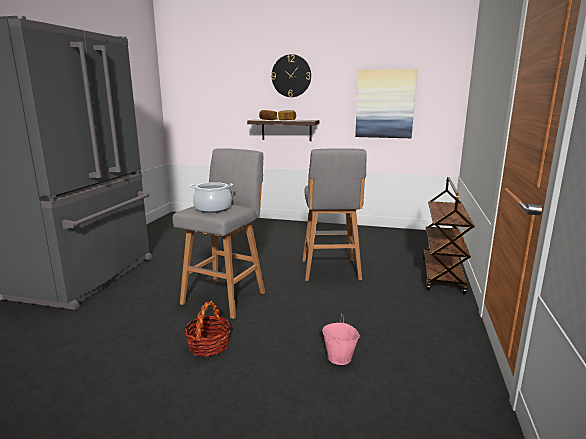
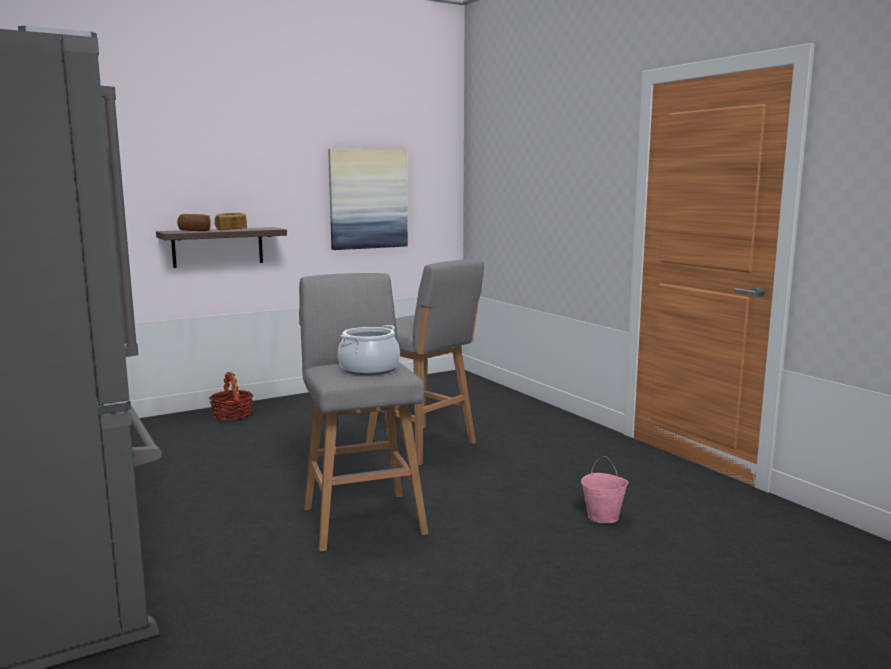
camera: 45 degrees left, 5 degrees down
basket [184,301,231,357] -> basket moved to [209,372,254,421]
wall clock [271,54,311,97] -> none
brown cart [423,177,475,294] -> none

